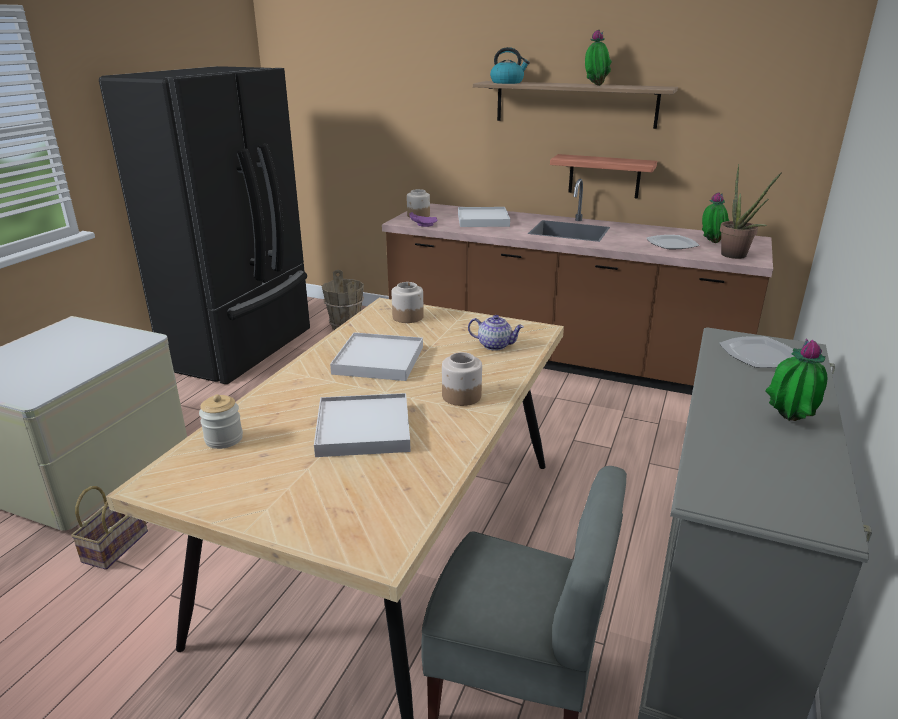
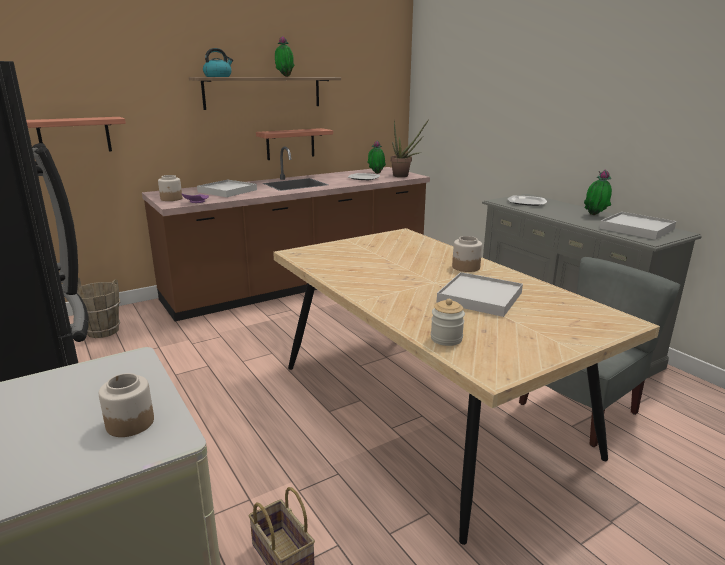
camera: 55 degrees left, 5 degrees down
white tray [330,332,423,381] -> white tray moved to [599,212,676,240]
jar [391,282,424,323] -> jar moved to [99,373,154,437]
teapot [468,315,524,351] -> none
none -> shelf [26,117,126,151]

